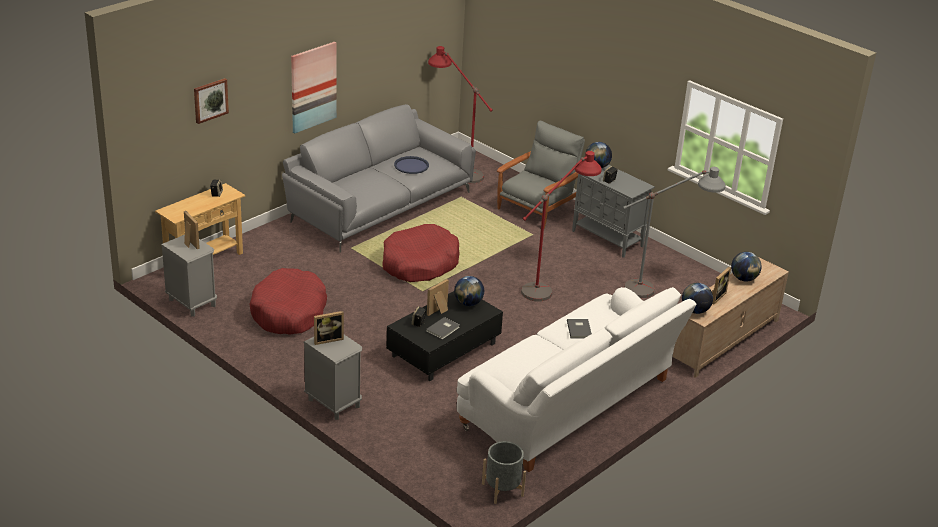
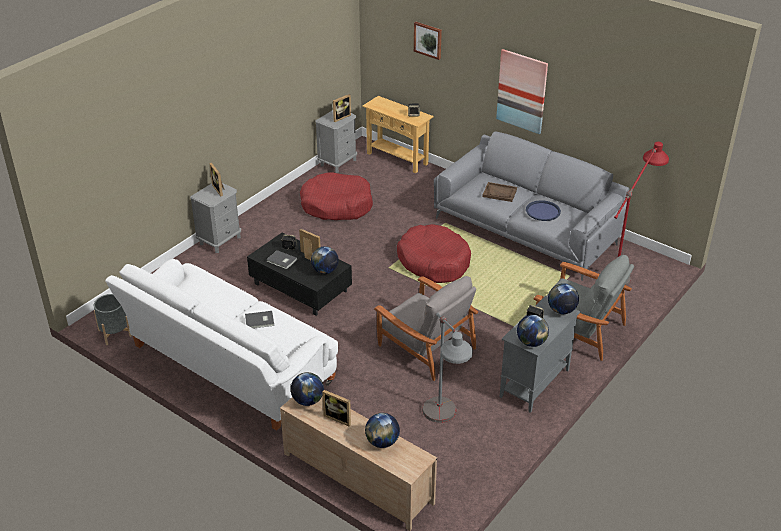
camera: 85 degrees right, 5 degrees up
red floor lamp [521,151,602,301] -> grey armchair [374,276,478,381]
none -> brown tray [483,182,517,202]
none -> globe [517,315,549,347]

